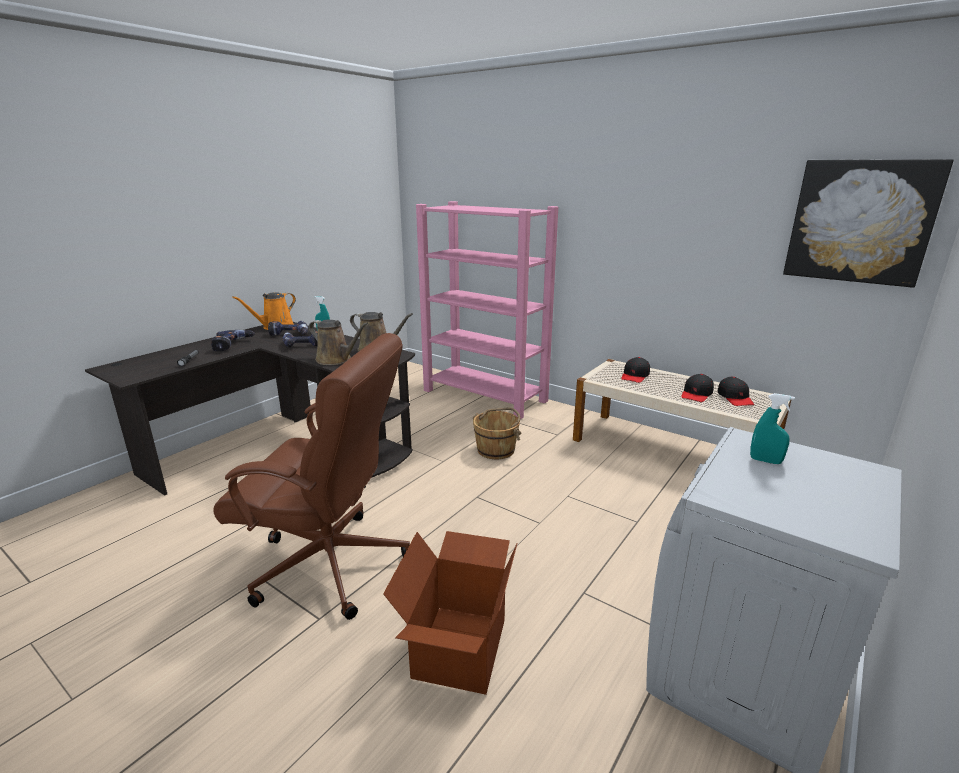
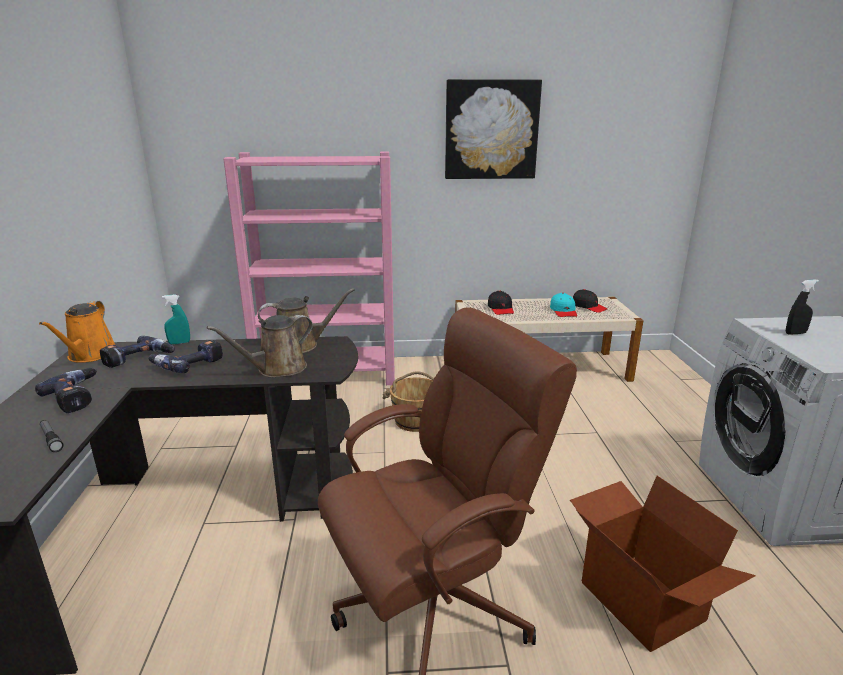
camera: 40 degrees left, 0 degrees up
brown watering can [309,319,368,365] -> brown watering can turned 150 degrees clockwise [207,315,313,378]
black cap [681,374,714,402] -> turquoise cap [550,293,577,317]
turquoise spray bottle [750,393,795,464] -> black spray bottle [786,279,819,335]
picture [783,159,954,288] -> picture moved to [445,79,542,179]

